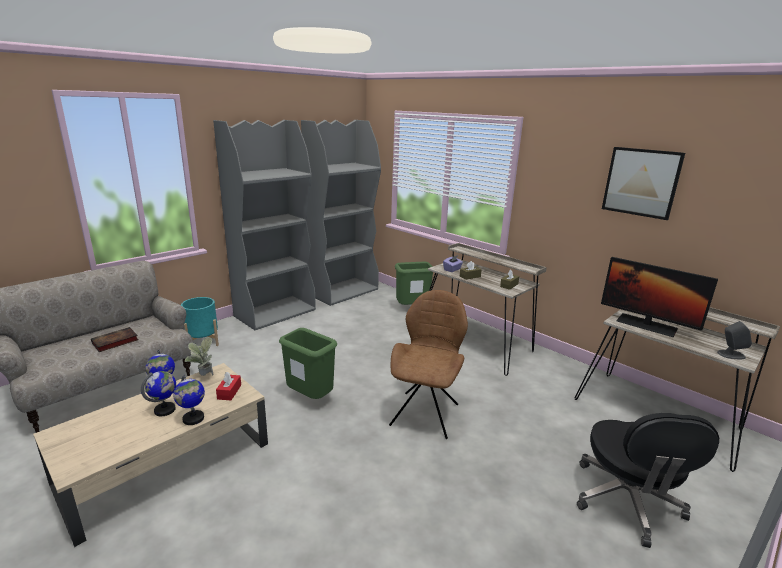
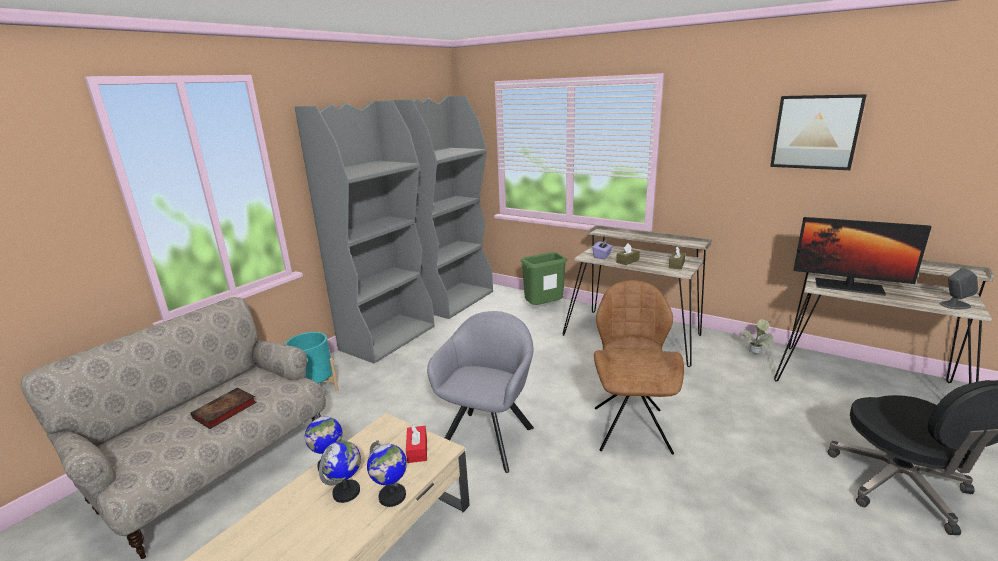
camera: 10 degrees left, 0 degrees up
potted plant [185,337,214,376] -> potted plant moved to [741,319,774,353]
green trash can [279,328,337,399] -> grey armchair [427,311,534,473]

